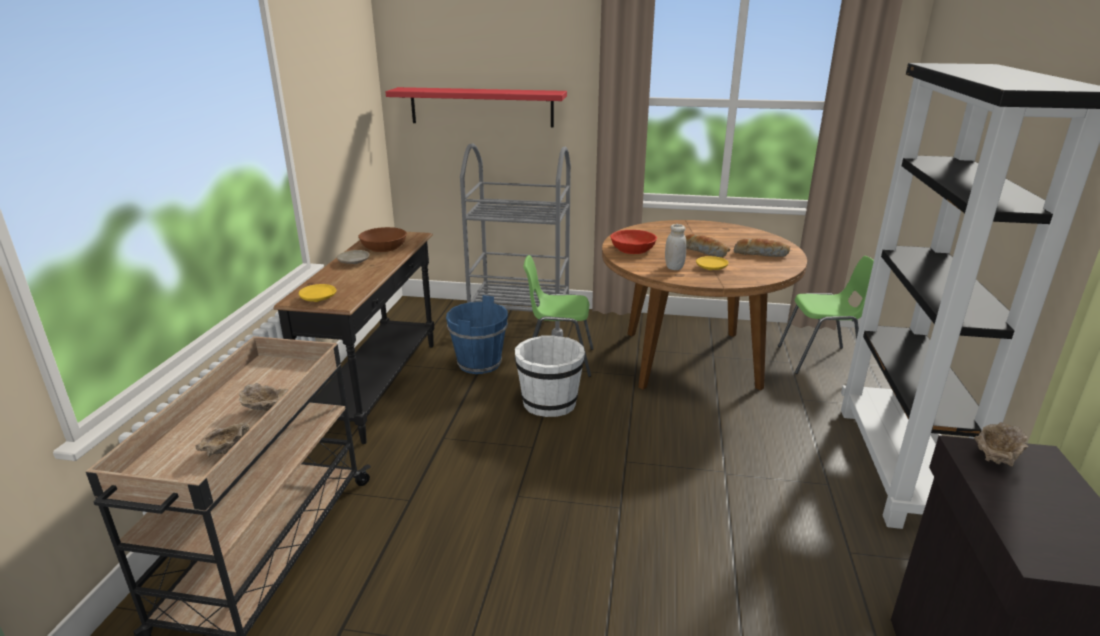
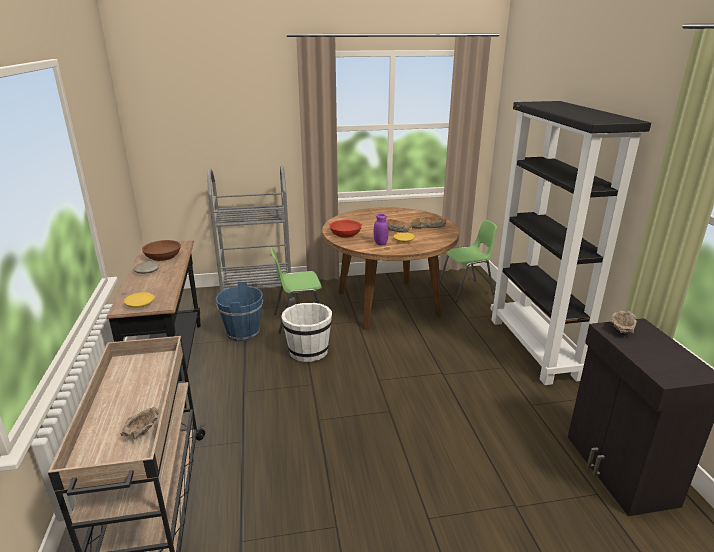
camera: 20 degrees left, 0 degrees up
beige bowl [239,383,288,411] -> none
red shelf [386,87,567,127] -> none
white jar [665,224,686,270] -> purple jar [374,214,388,245]

